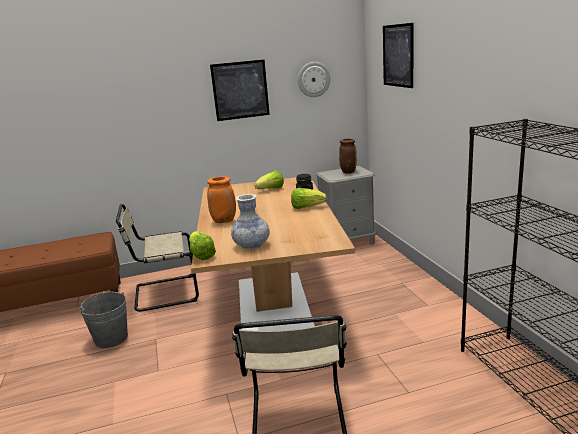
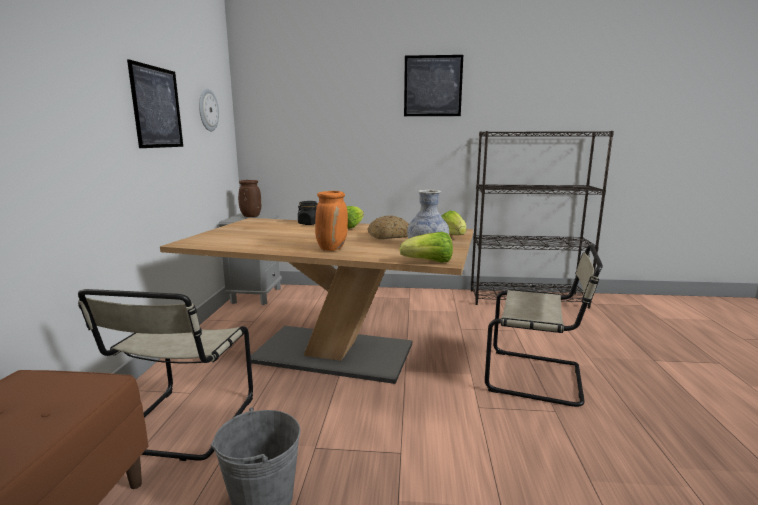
camera: 70 degrees left, 5 degrees down
lettuce [254,171,284,189] -> lettuce moved to [442,211,467,235]
picture [383,23,414,88] -> picture moved to [404,55,463,116]
none -> bread [367,215,409,239]

